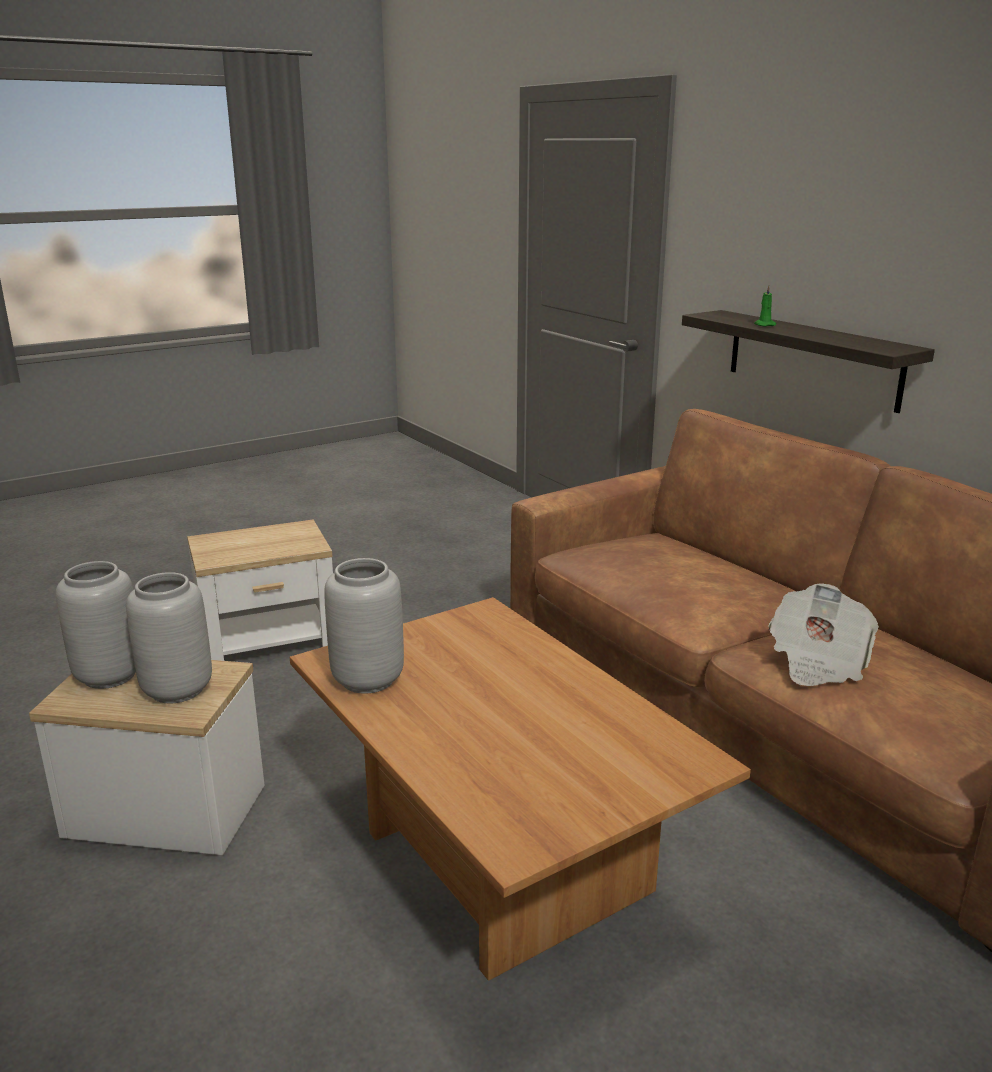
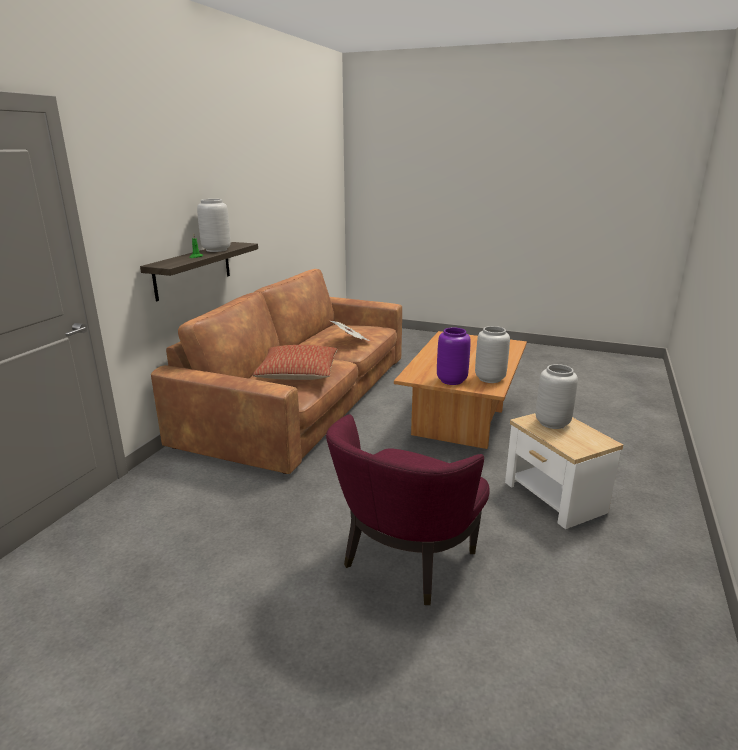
camera: 125 degrees left, 0 degrees up
grey vase [56,561,136,689] -> grey vase moved to [197,199,231,252]
side table [187,520,333,661] -> purple armchair [326,414,490,605]
none -> pillow [253,345,337,380]
none -> purple vase [437,328,471,385]

